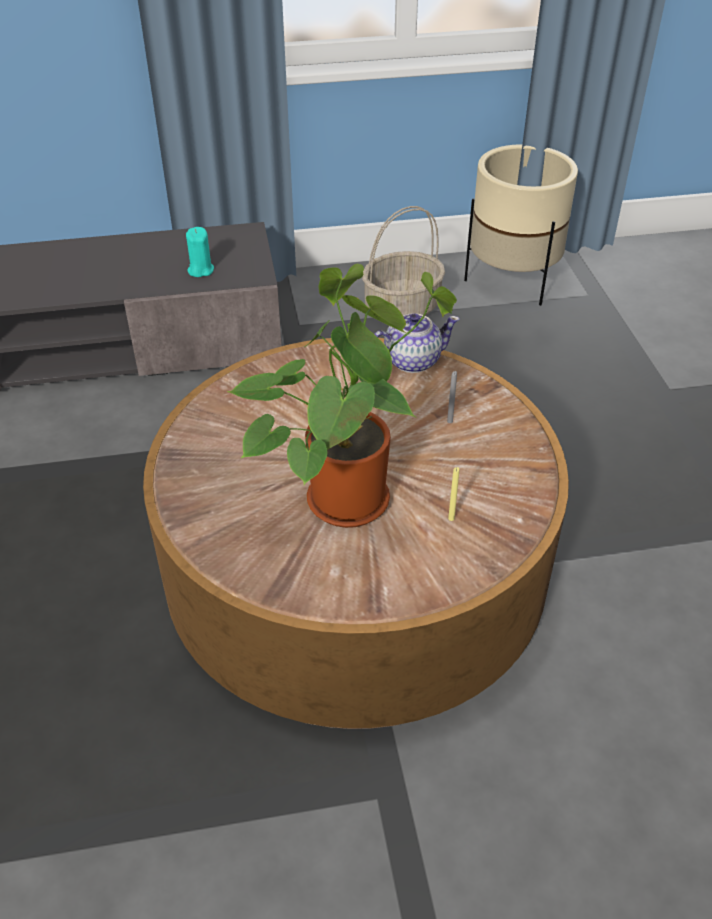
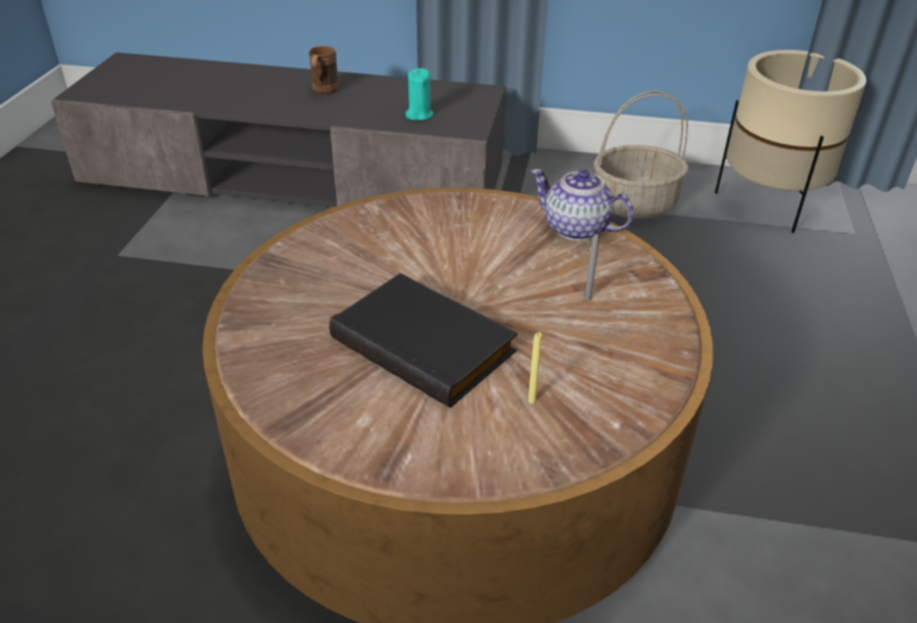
camera: 20 degrees right, 5 degrees down
potted plant [227,264,457,528] -> black book [329,273,518,408]
teapot [374,313,460,373] -> teapot turned 150 degrees counterclockwise [531,169,634,241]
none -> brown mug [309,46,339,95]

